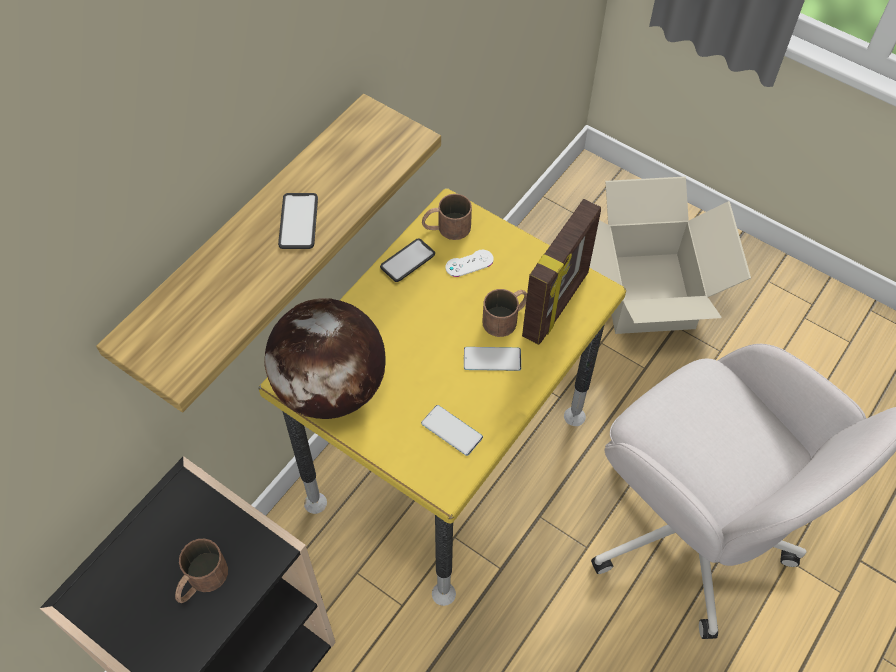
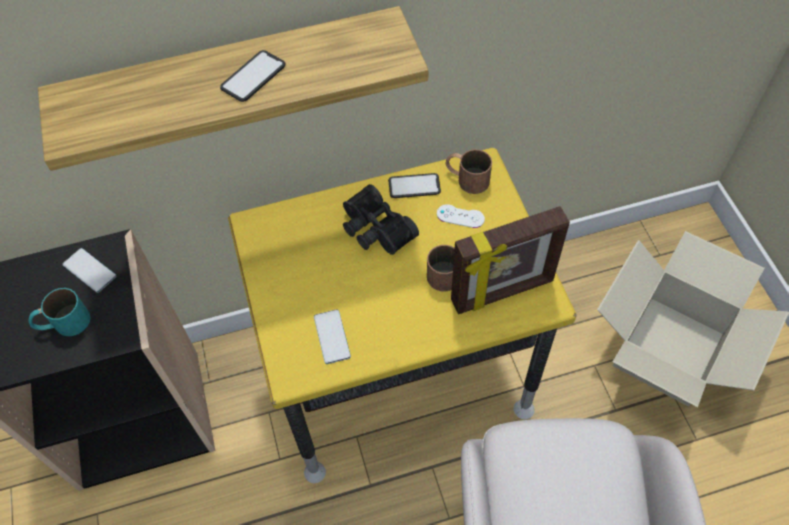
camera: 40 degrees right, 0 degrees up
brown mug [175,539,228,603] -> turquoise mug [29,288,91,336]
globe [264,298,386,419] -> none
phone [464,347,521,371] -> phone moved to [62,248,116,293]
none -> black binoculars [343,184,419,255]

